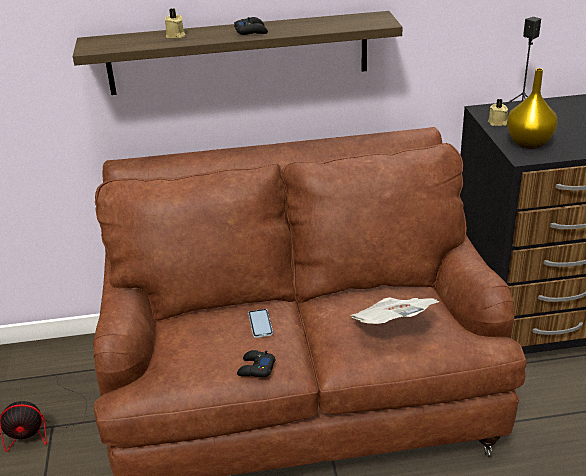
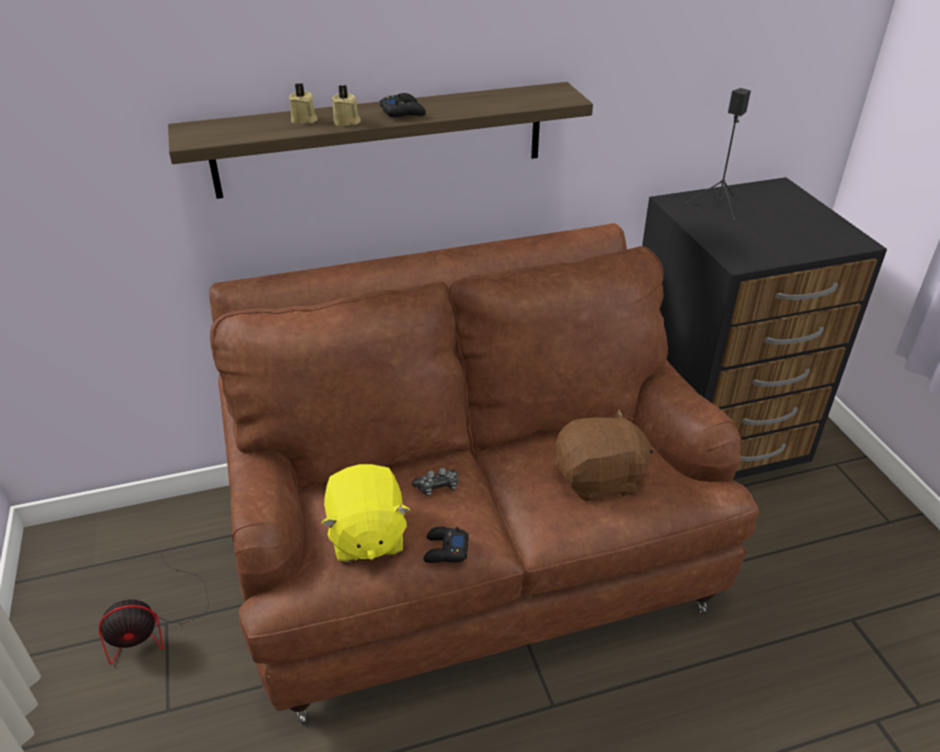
camera: 10 degrees left, 5 degrees up
phone [248,309,273,338] -> game controller [412,468,458,497]
newspaper [350,297,440,324] -> brown plush toy [555,409,655,502]
beige candle [488,99,508,126] -> beige candle moved to [332,85,361,126]
yellow vase [507,68,558,149] -> none
none -> yellow plush toy [322,464,410,562]

